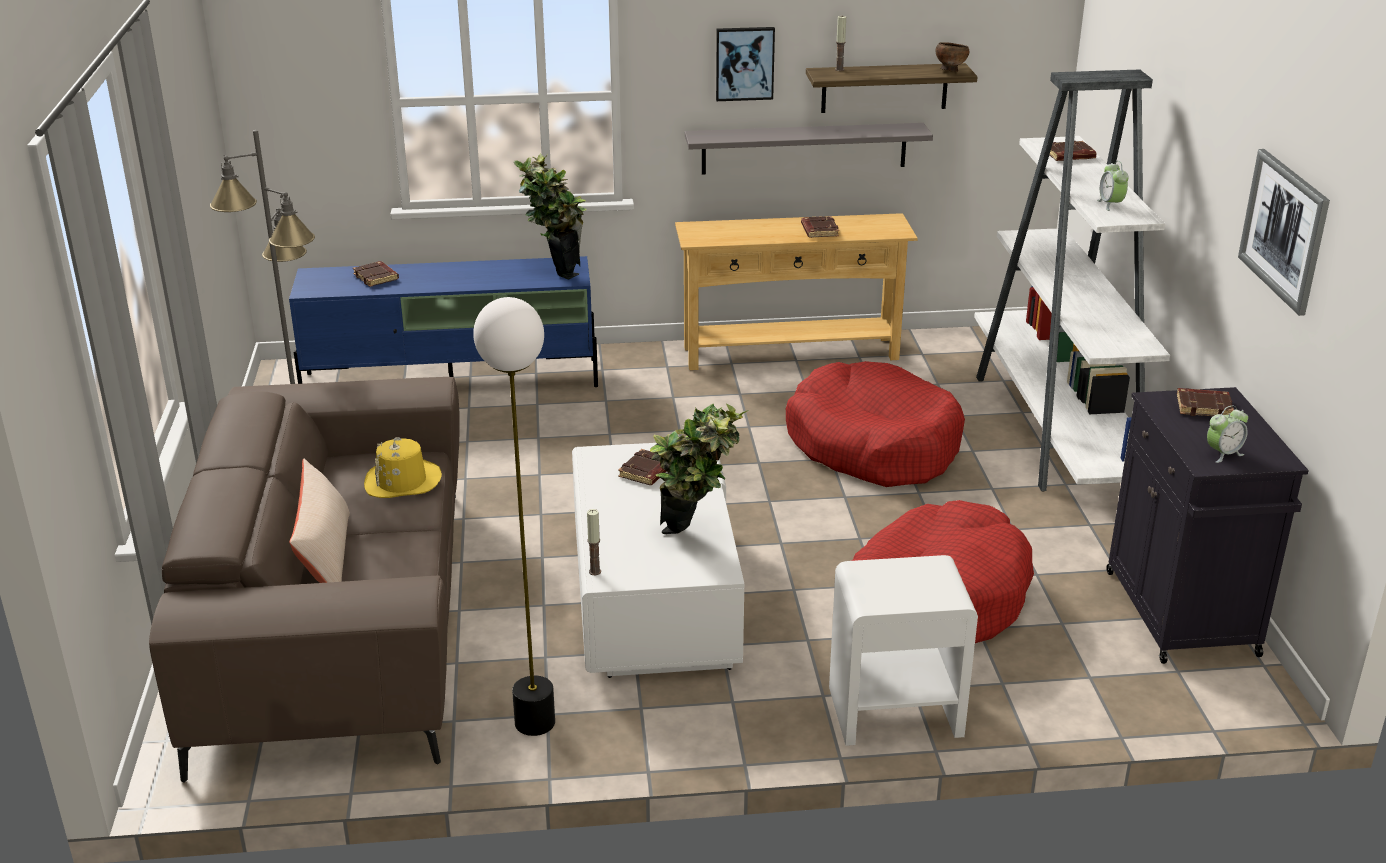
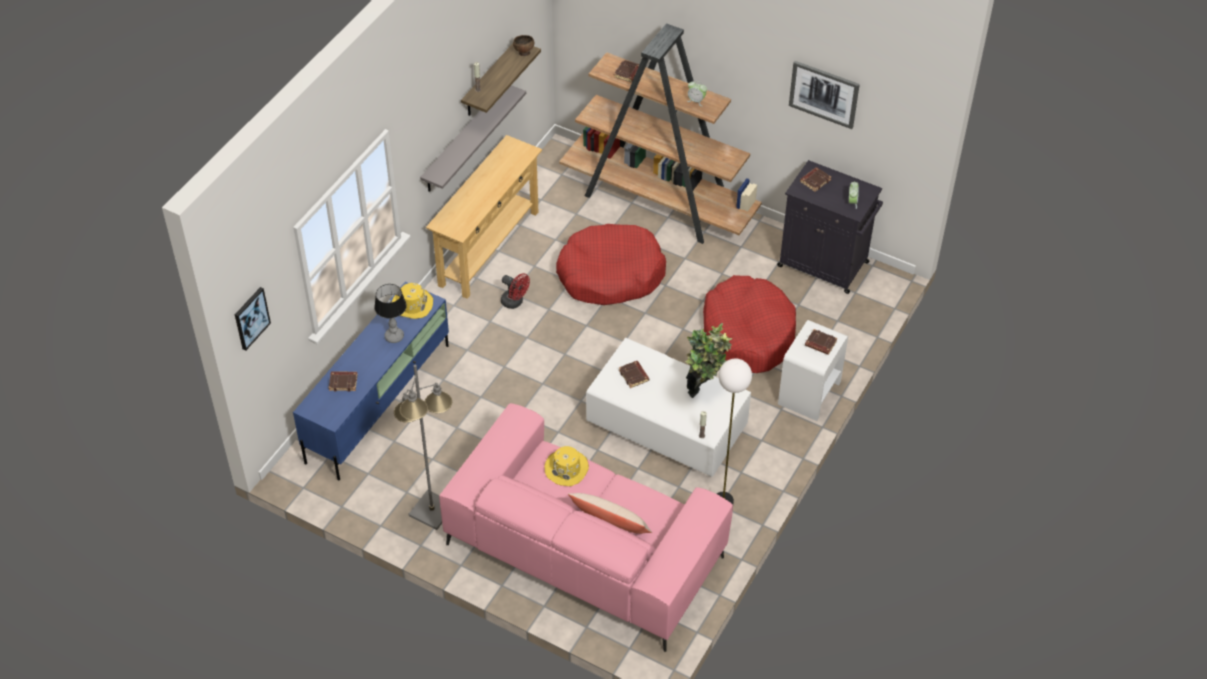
camera: 55 degrees left, 20 degrees up
brown sofa [149,377,460,783] -> pink sofa [439,403,733,652]
potted plant [514,154,586,280] -> yellow hat [392,283,433,319]
picture [716,27,775,101] -> picture moved to [235,287,271,351]
brown book [801,216,839,238] -> brown book moved to [805,329,837,355]
white bookcase [974,69,1170,491] -> brown bookcase [559,23,762,244]
none -> table lamp [374,284,407,343]
none -> red fan [501,273,530,309]

